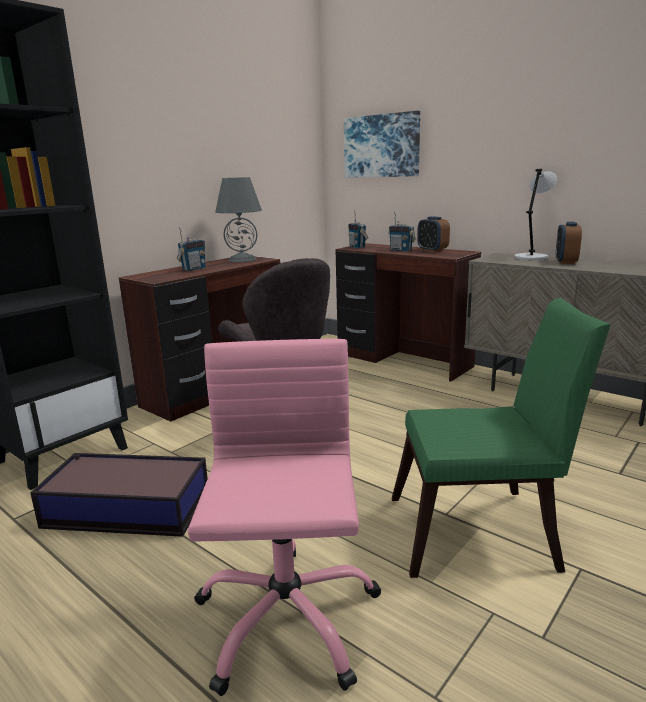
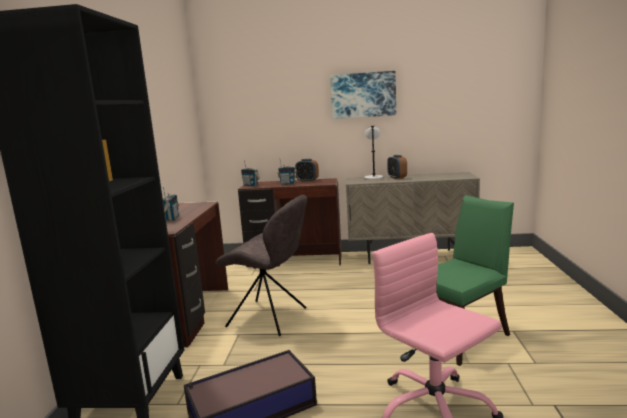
camera: 35 degrees left, 5 degrees down
grey table lamp [215,177,262,262] -> none
picture [344,111,420,178] -> picture moved to [330,71,396,119]

